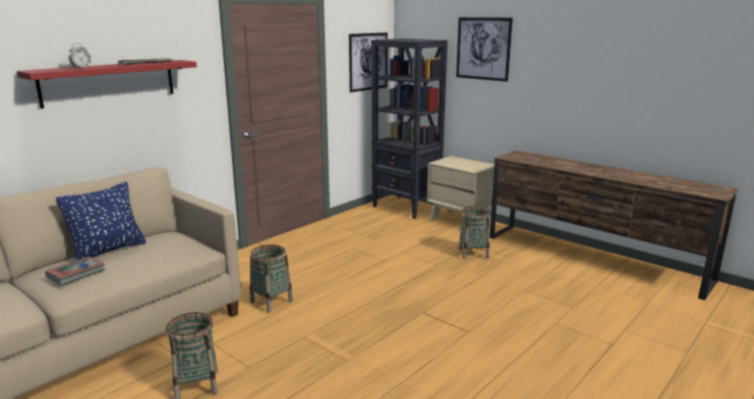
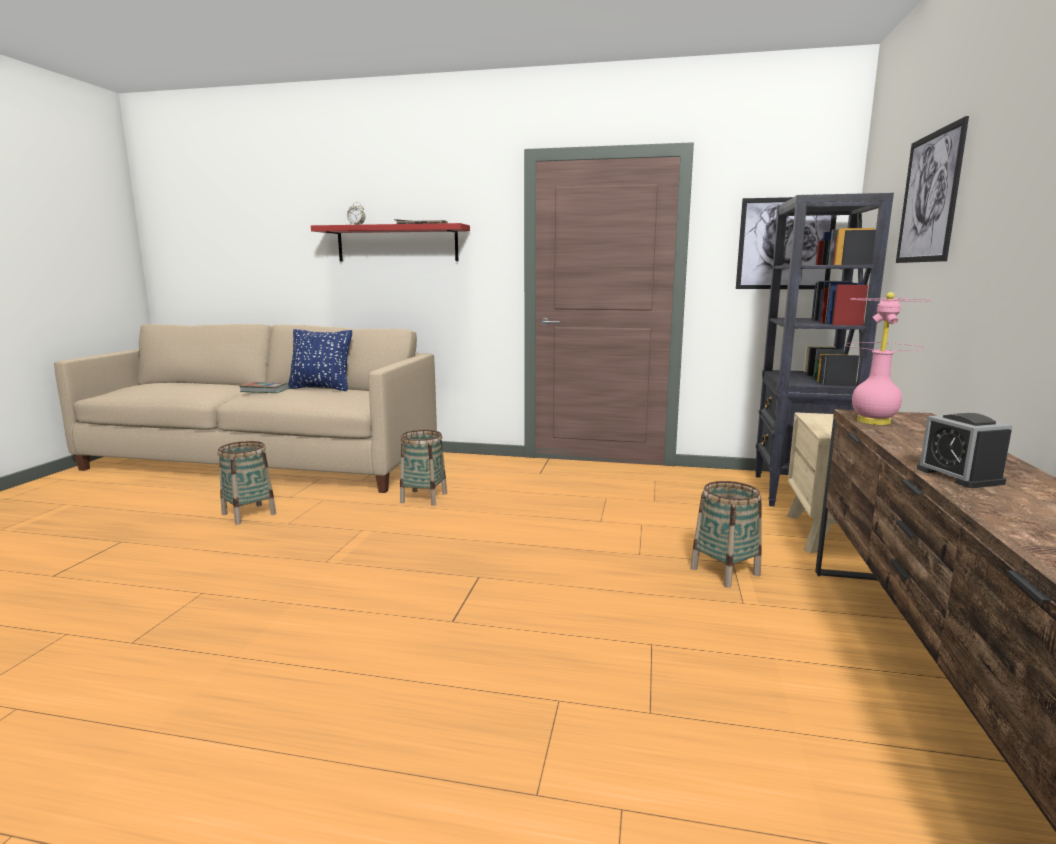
camera: 60 degrees right, 5 degrees down
none -> pink table lamp [844,292,932,425]
none -> alarm clock [916,413,1013,488]

